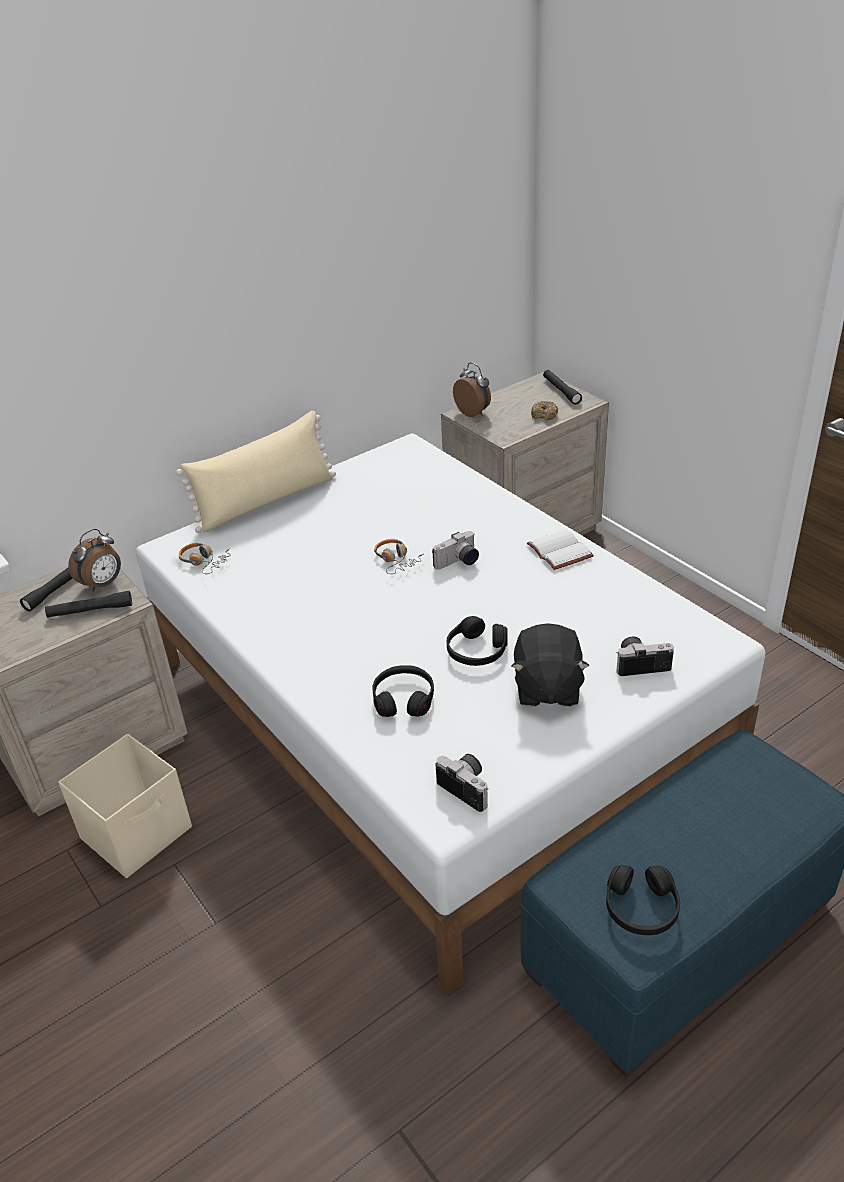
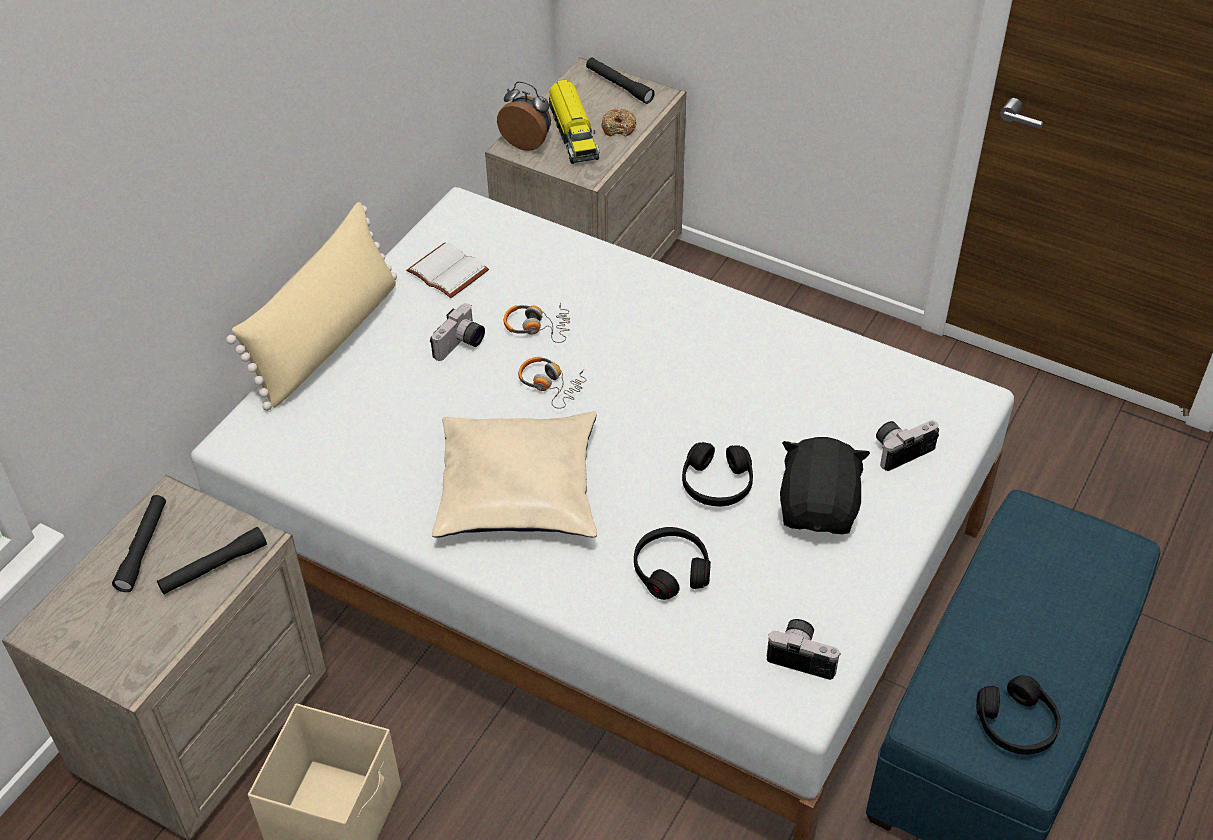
camera: 25 degrees left, 10 degrees up
alarm clock [68,529,121,592] -> none
headphones [179,543,231,574] -> headphones moved to [504,303,570,343]
camera [432,531,479,570] -> camera moved to [430,303,485,361]
black plush toy [512,623,589,707] -> black plush toy turned 150 degrees counterclockwise [780,437,870,534]
white book [527,529,594,570] -> white book moved to [406,242,489,298]
none -> beige pillow [432,411,597,538]
none -> toy truck [549,79,600,164]

